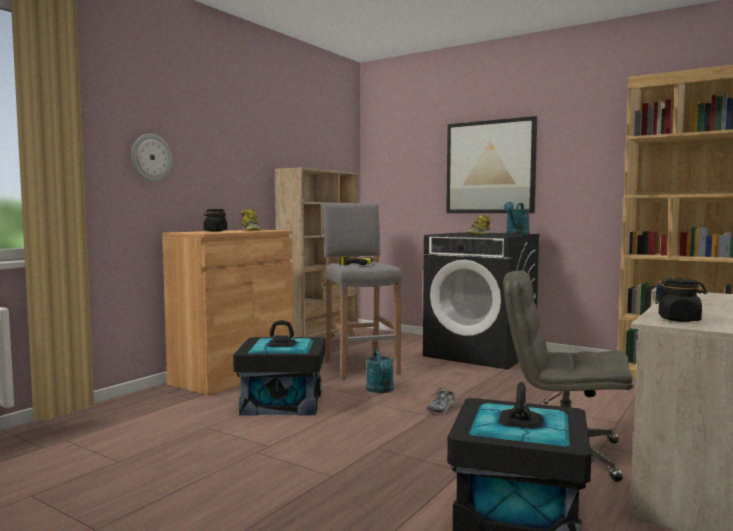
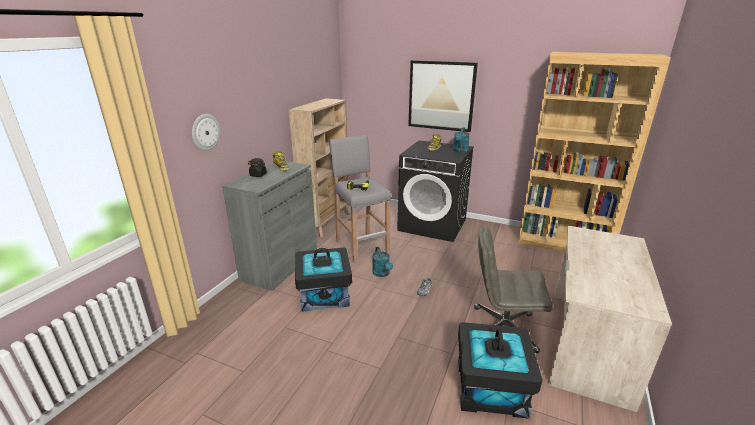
camera: 10 degrees left, 20 degrees up
brown cabinet [162,230,293,395] -> grey cabinet [222,161,317,291]
black jar [655,278,707,322] -> none

